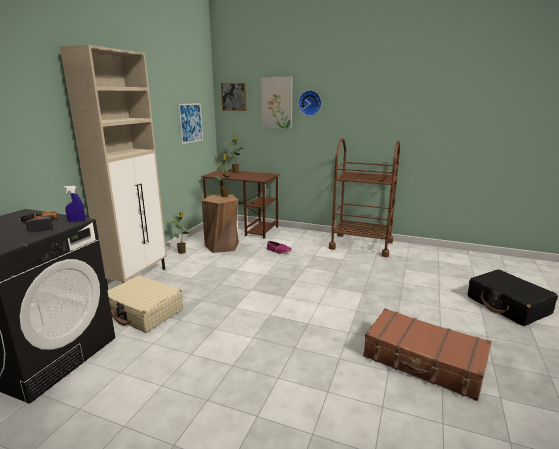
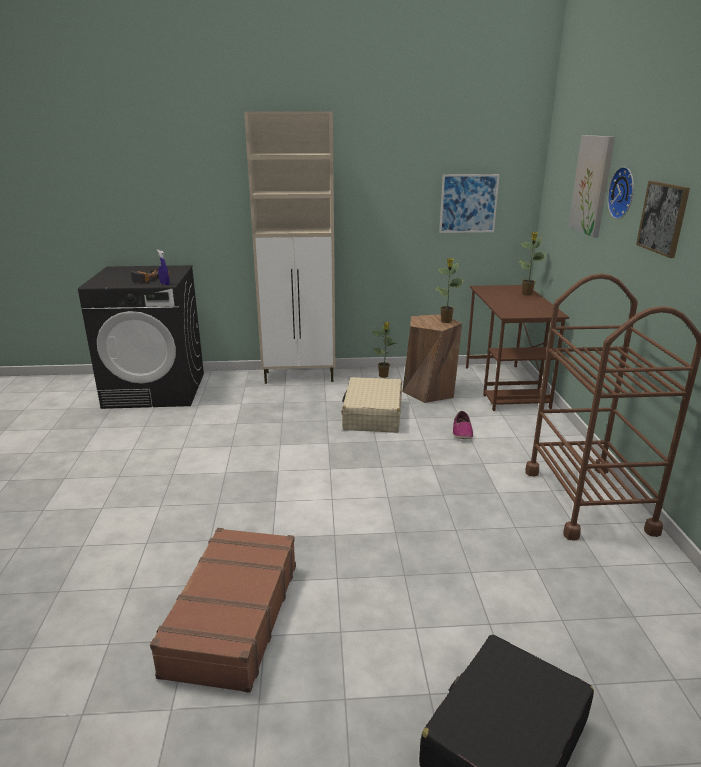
camera: 65 degrees right, 5 degrees up
beige suitcase [108,275,183,333] -> beige suitcase moved to [341,377,402,433]
picture [221,82,246,111] -> picture moved to [636,181,690,258]

